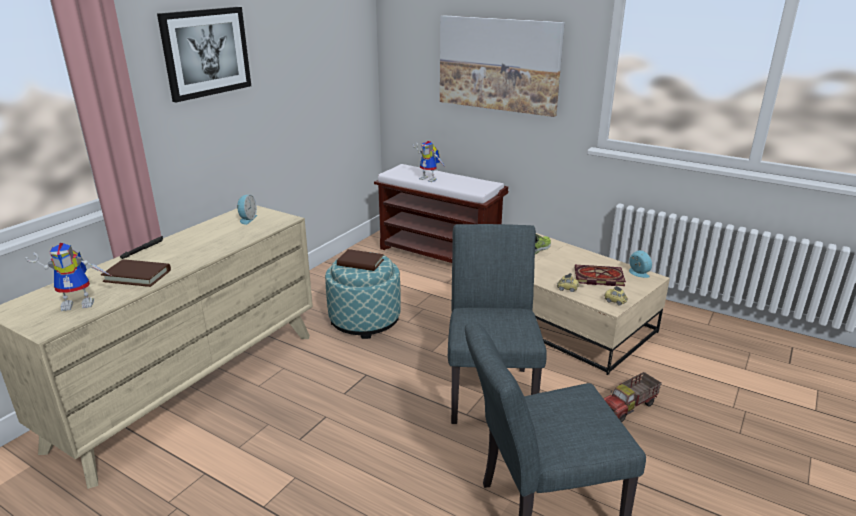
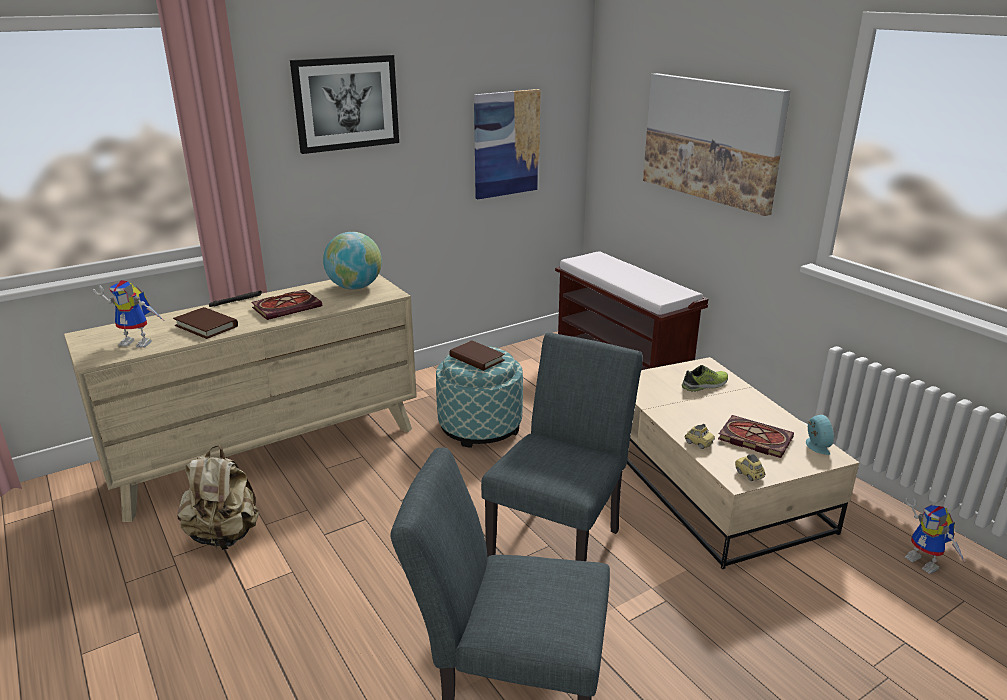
camera: 25 degrees right, 0 degrees up
alarm clock [237,195,257,225] -> globe [323,232,382,290]
toy robot [413,141,446,182] -> toy robot moved to [905,498,965,574]
toy truck [603,372,662,422] -> none
none -> beige backpack [177,445,259,550]
none -> book [251,290,322,320]
none -> picture [474,89,541,199]

